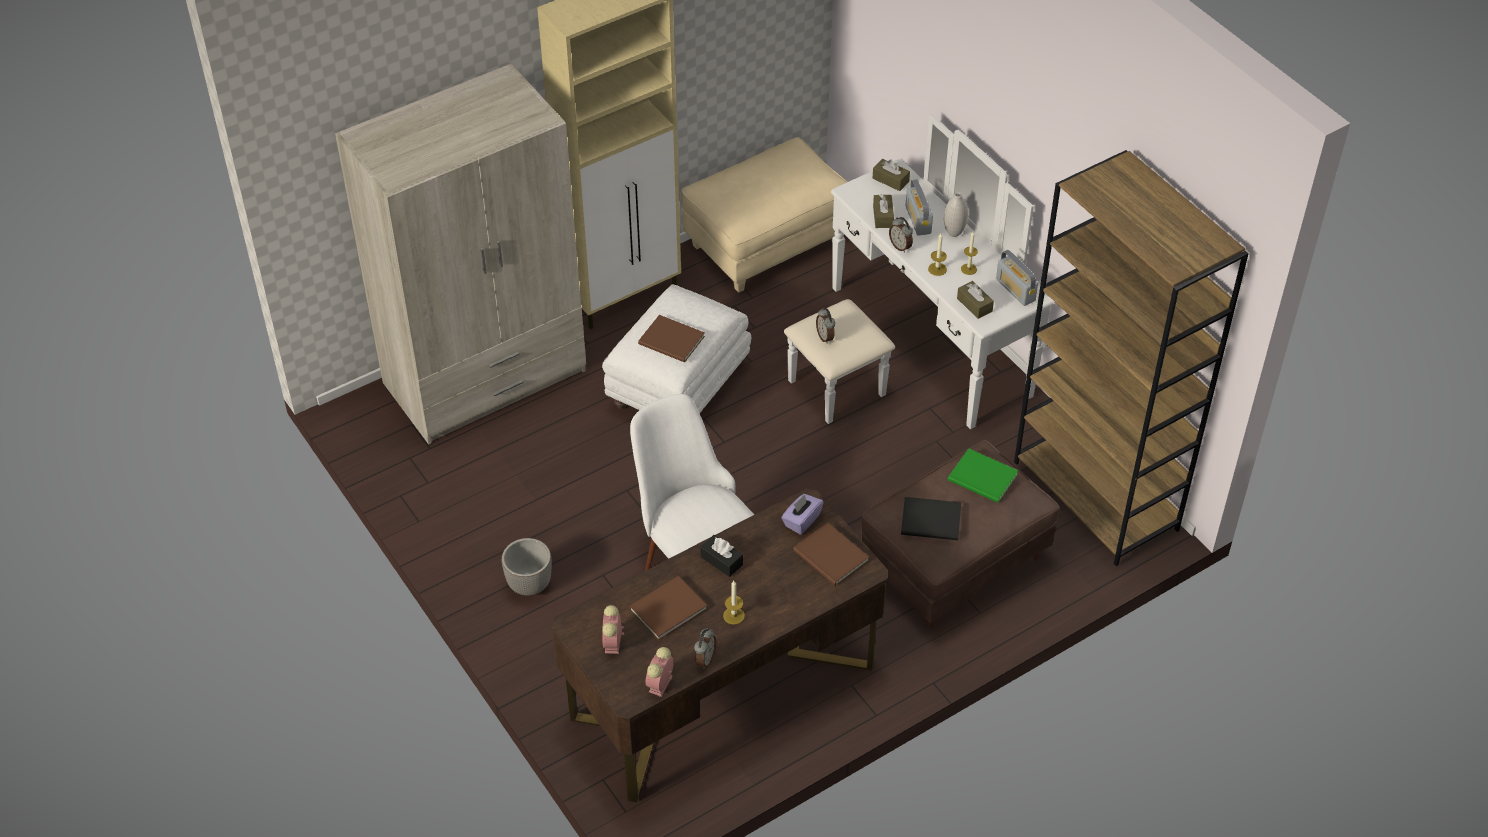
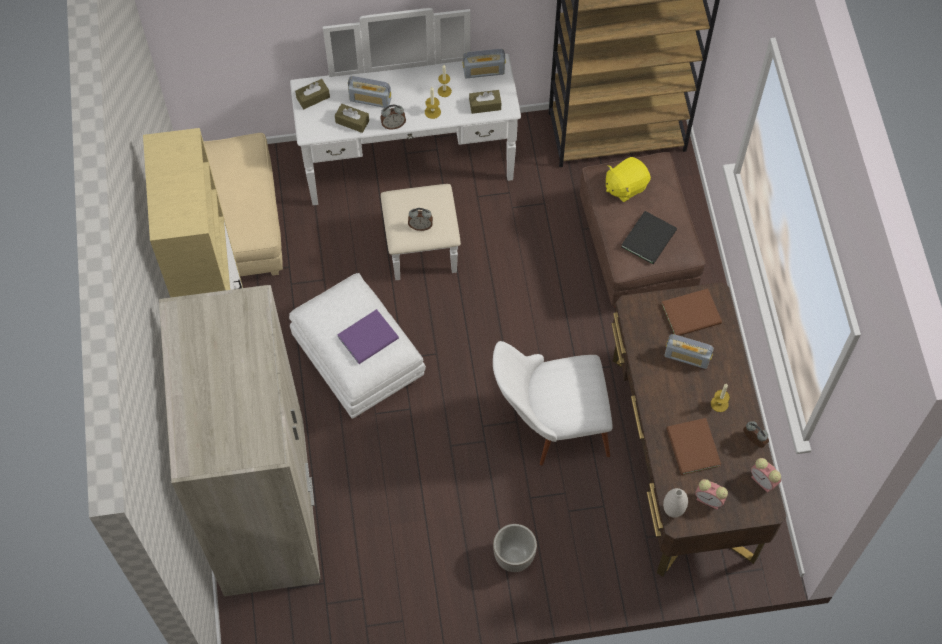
camera: 65 degrees left, 15 degrees up
brown book [638,315,705,363] -> purple book [337,309,399,364]
black tissue box [700,535,743,577] -> none
purple tissue box [781,494,824,535] -> none
white vase [944,192,968,237] -> white vase moved to [663,488,688,518]
green book [948,449,1018,503] -> yellow plush toy [606,157,651,202]
none -> radio [664,334,714,369]

